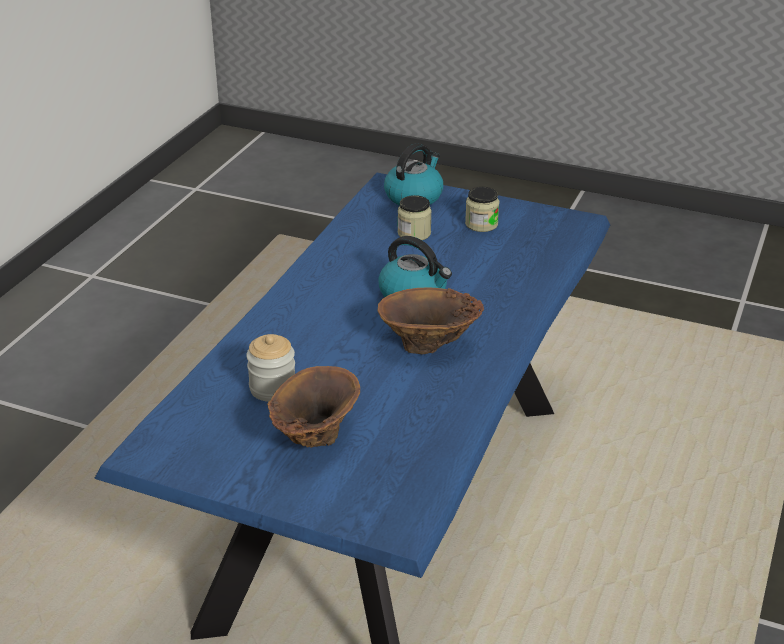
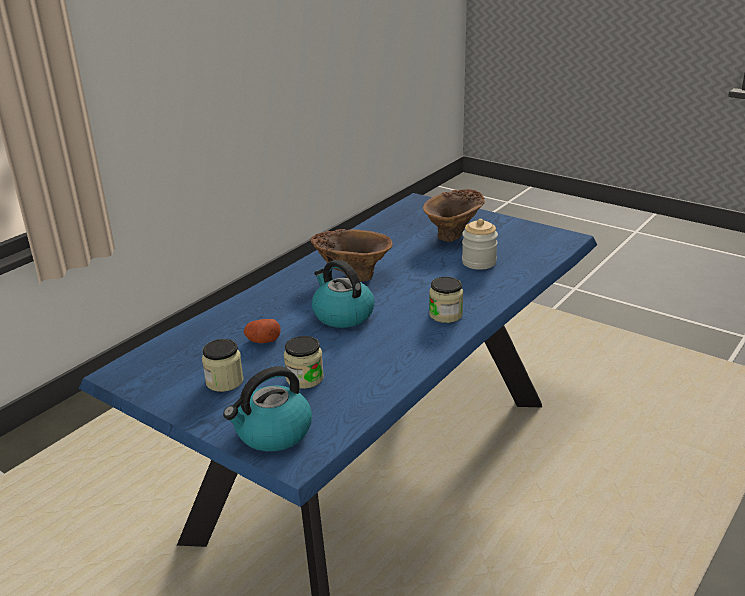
camera: 165 degrees left, 5 degrees down
none -> potato [244,319,281,343]
none -> jar [429,277,463,323]

